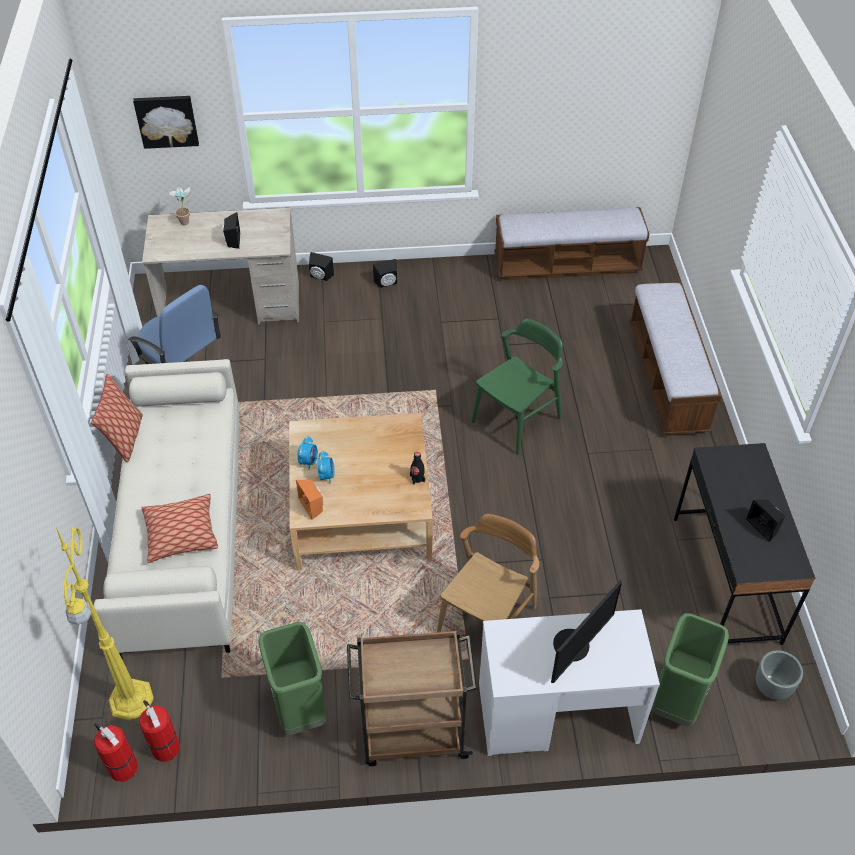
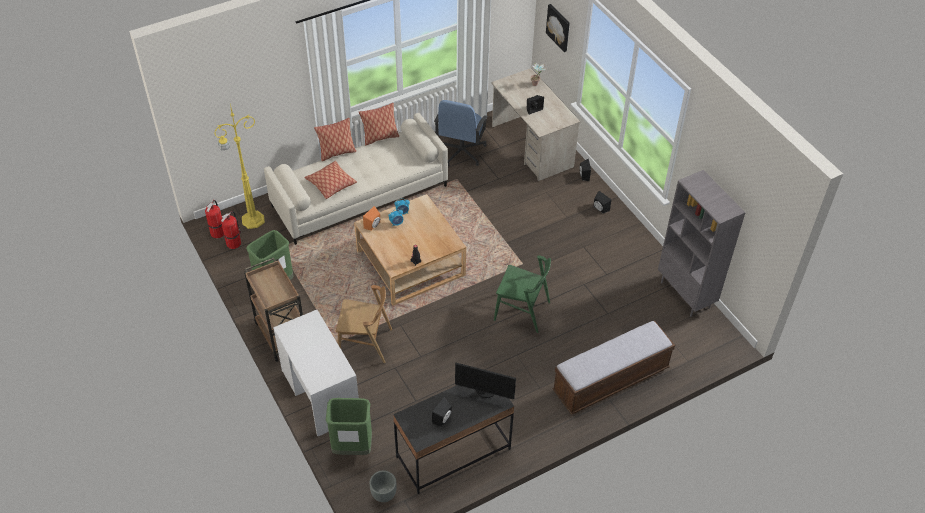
camera: 65 degrees right, 0 degrees up
bench [494,207,649,281] -> grey bookcase [658,170,746,317]
monitor [551,580,622,683] -> monitor moved to [455,362,516,400]
none -> pillow [314,118,356,161]

